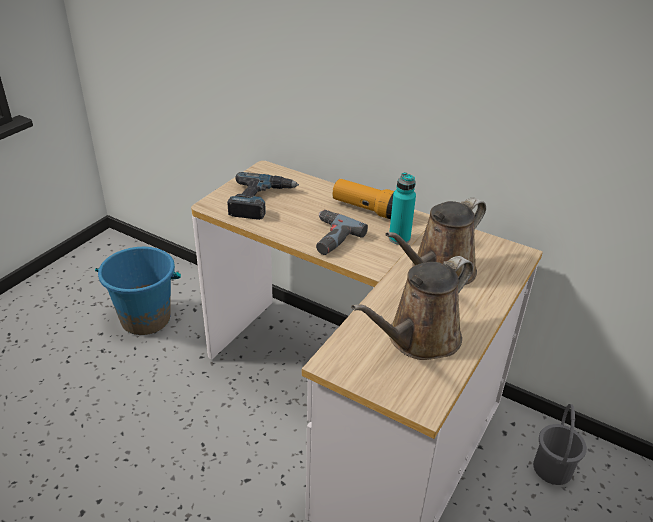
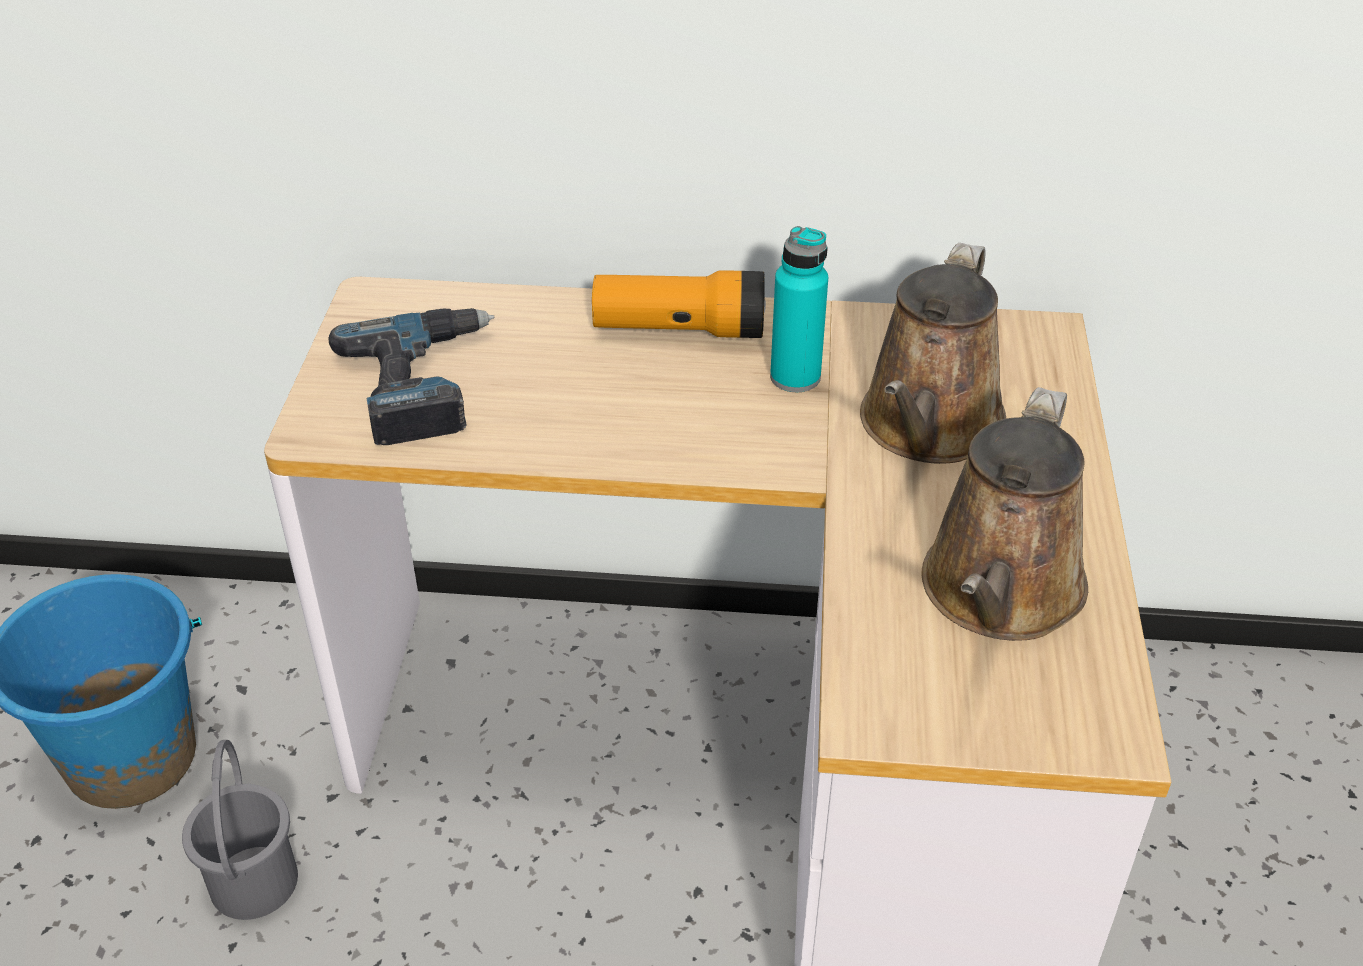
camera: 25 degrees left, 5 degrees up
power drill [316,210,368,255] -> none
grey bucket [533,404,587,485] -> grey bucket moved to [182,740,298,920]

